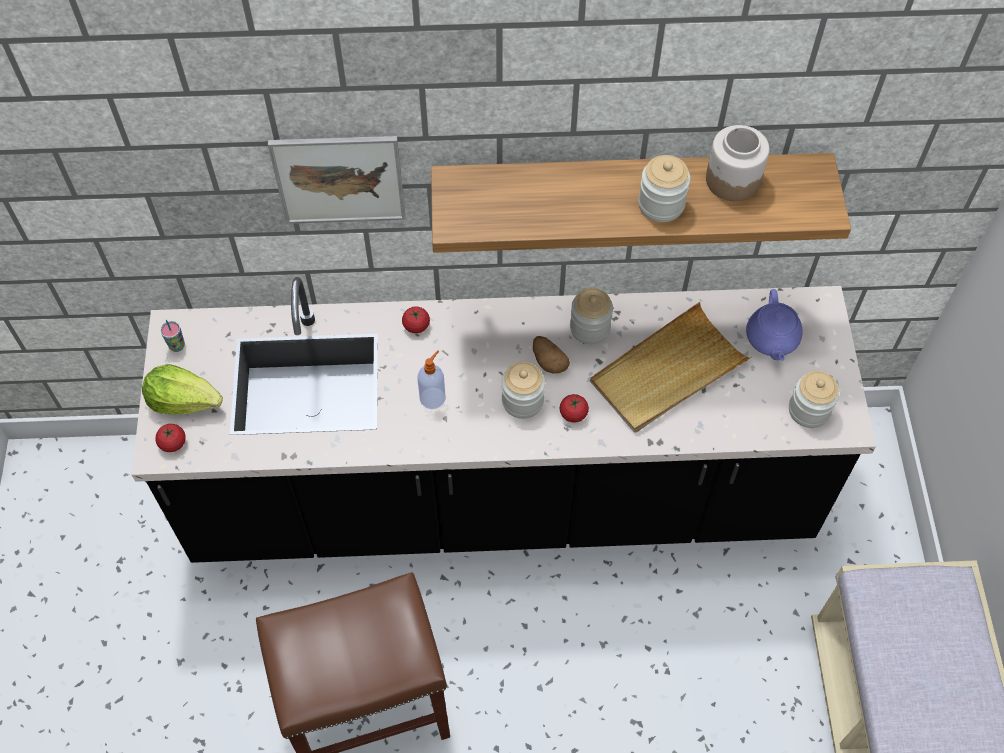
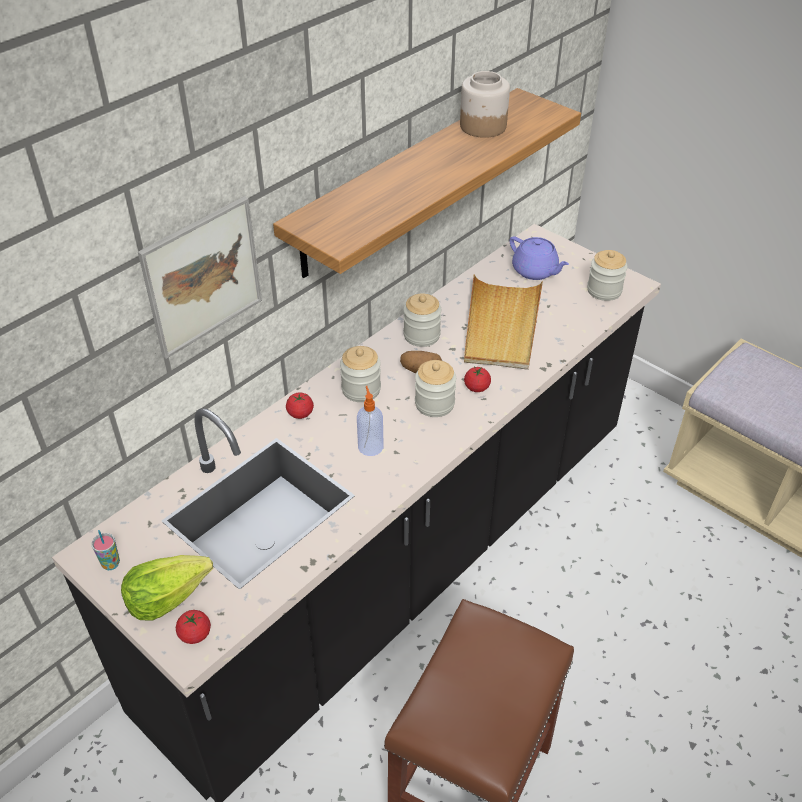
camera: 45 degrees left, 15 degrees down
jar [638,155,690,222] -> jar moved to [340,346,381,402]

